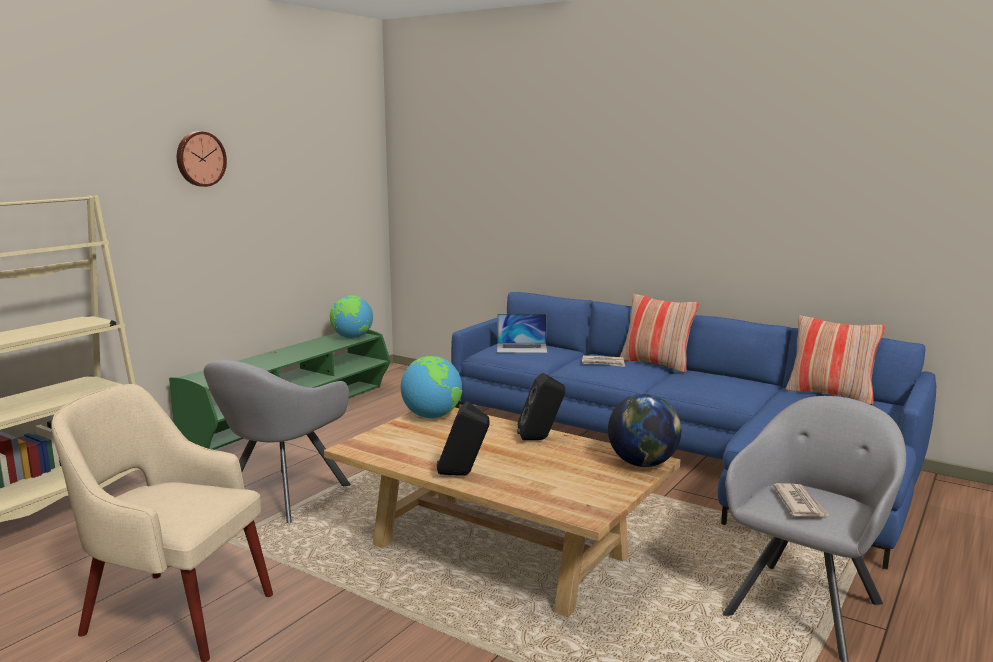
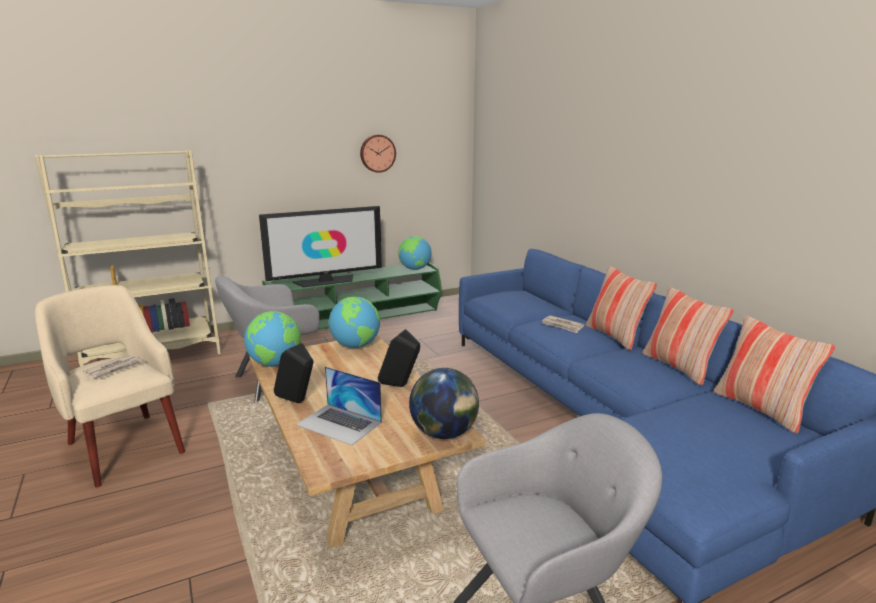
camera: 30 degrees right, 5 degrees up
wall clock [177,132,227,187] -> wall clock moved to [360,135,396,173]
laptop [497,314,548,353] -> laptop moved to [296,366,382,445]
newspaper [773,483,829,517] -> newspaper moved to [83,355,143,379]
none -> globe [244,311,301,367]
none -> television [259,206,382,287]
none -> pillow [642,286,734,386]

